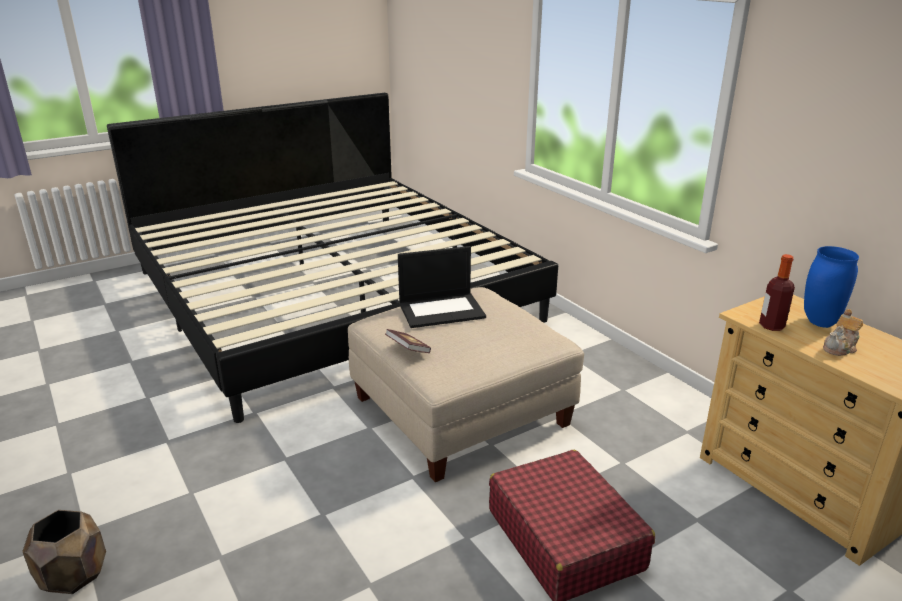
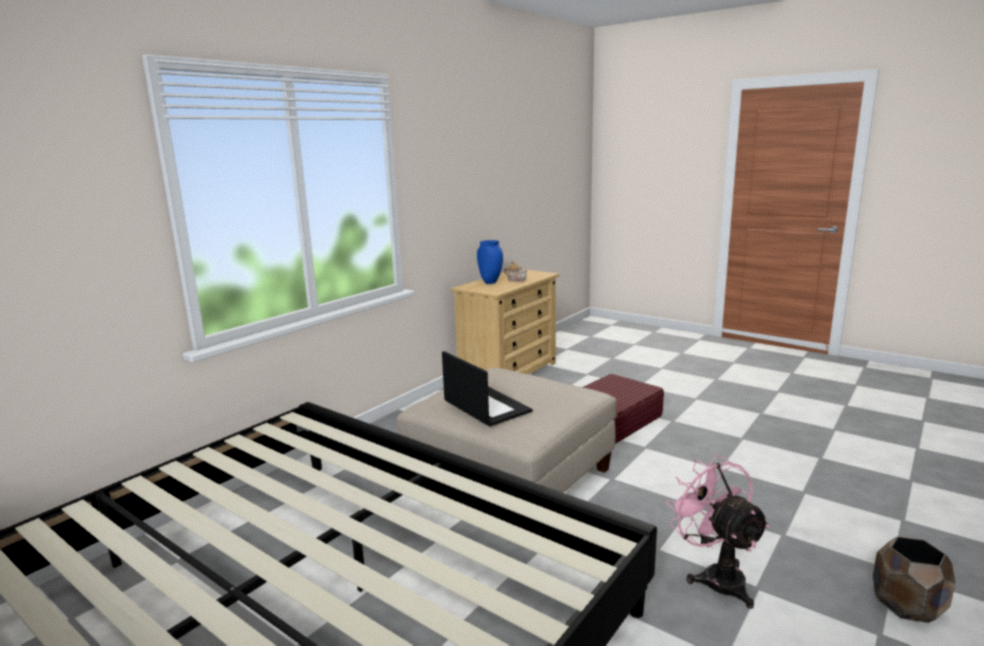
camera: 110 degrees left, 10 degrees down
book [385,329,431,353] -> none
bottle [759,254,795,331] -> none
none -> pink fan [666,454,770,609]

